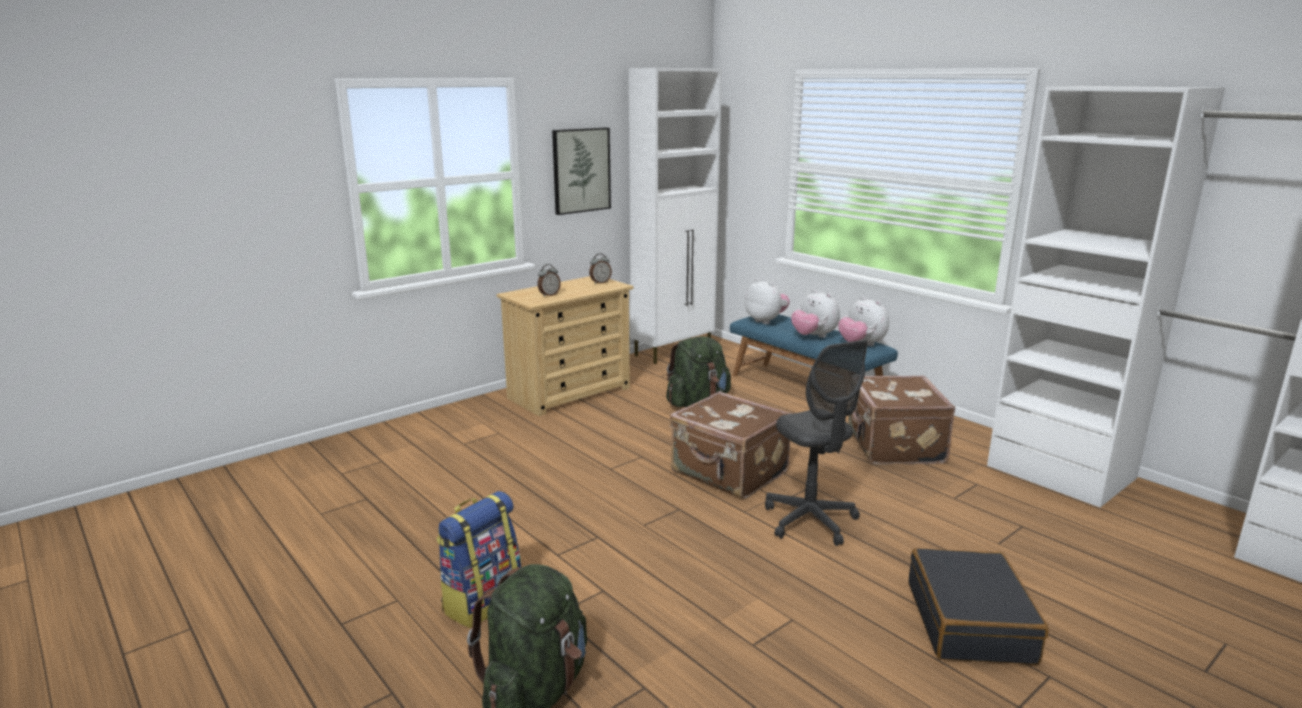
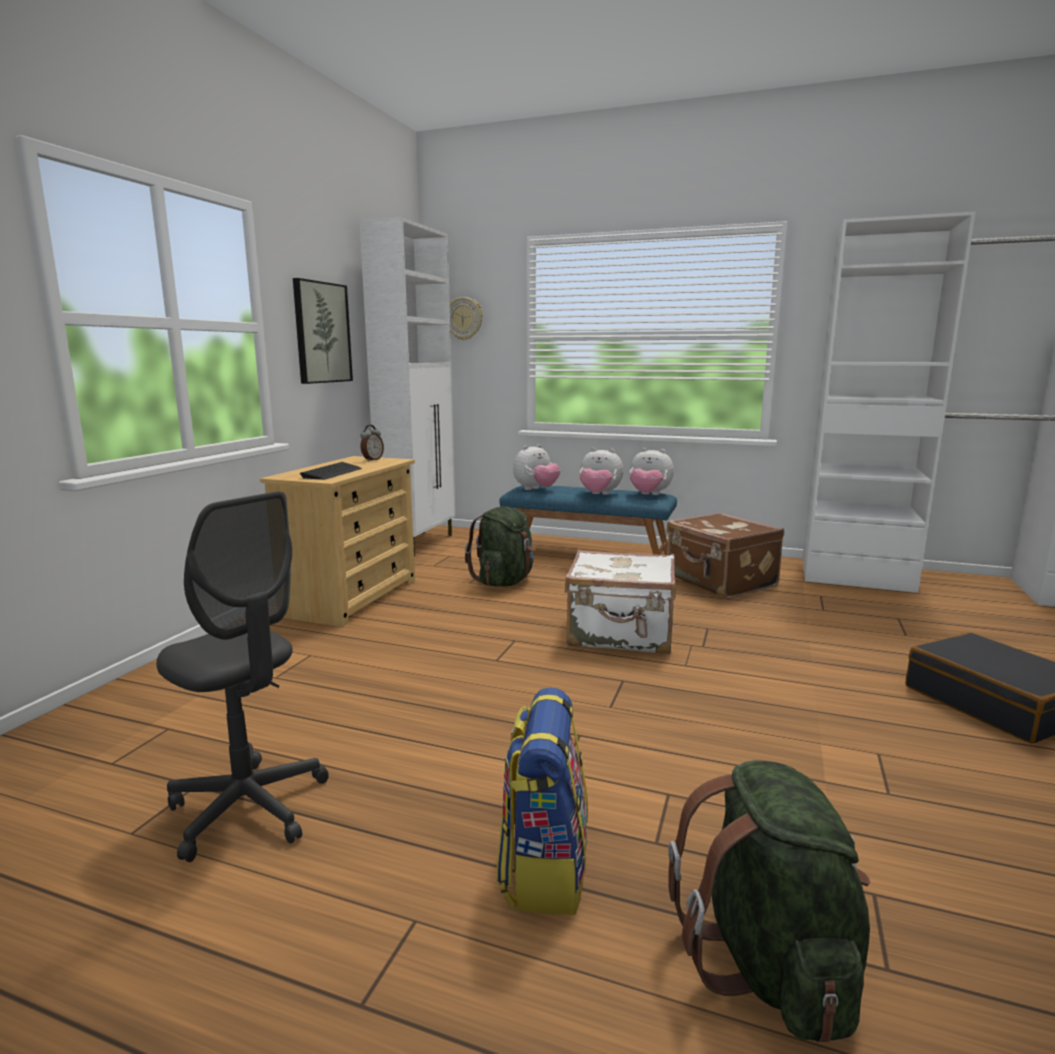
camera: 30 degrees left, 5 degrees down
alarm clock [538,264,561,297] -> keyboard [300,462,362,480]
brown suitcase [669,391,792,499] -> white suitcase [565,550,676,654]
plush toy [745,279,790,324] -> plush toy turned 120 degrees clockwise [513,444,560,490]
grey office chair [765,340,868,546] -> grey office chair moved to [156,491,329,862]
none -> wall clock [450,297,483,340]

